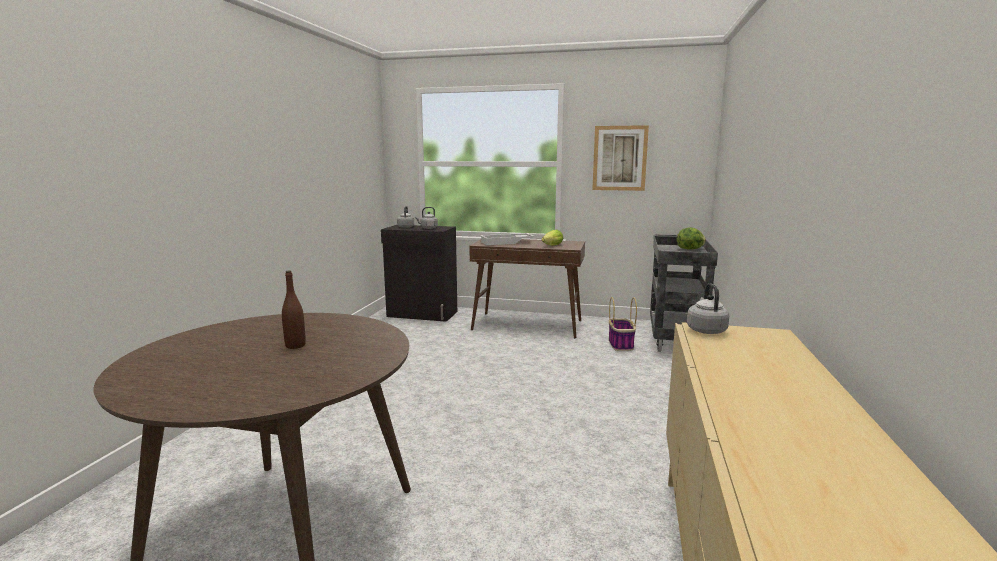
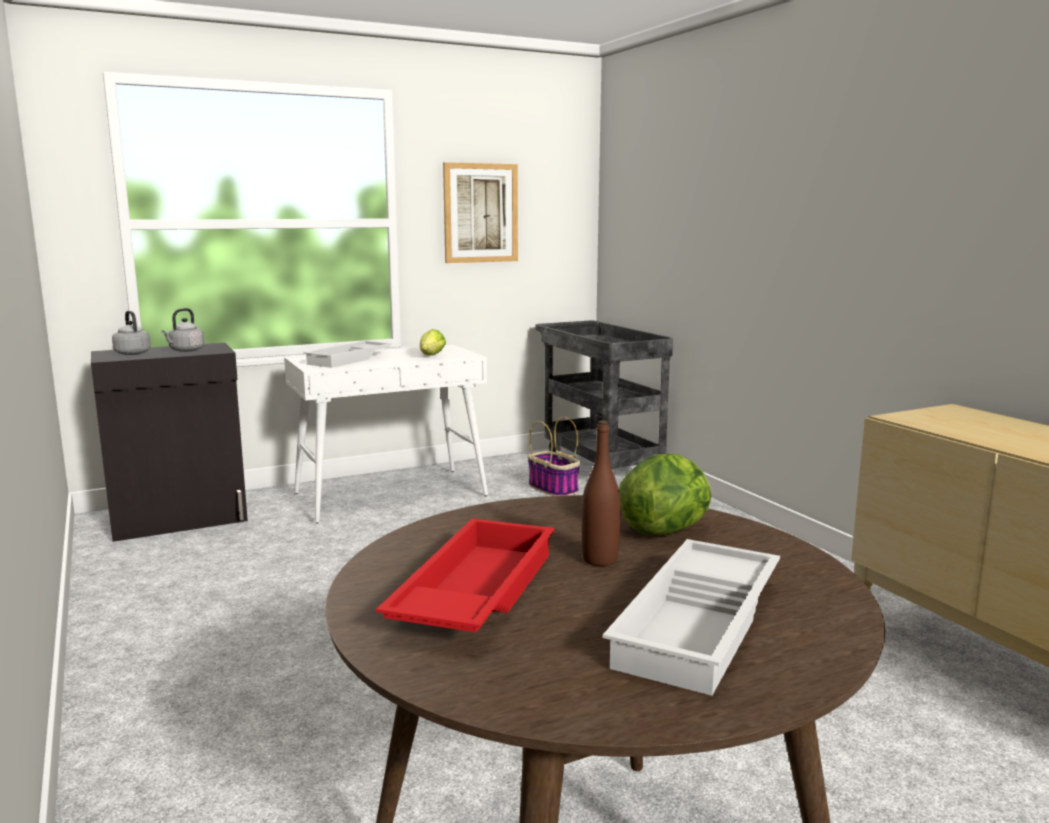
camera: 40 degrees left, 0 degrees up
brown console table [469,239,585,338] -> white console table [284,345,488,523]
lettuce [677,227,706,249] -> lettuce moved to [619,454,712,535]
grey kettle [687,283,730,334] -> none
none -> red tray [376,519,554,632]
none -> white tray [603,539,780,696]

